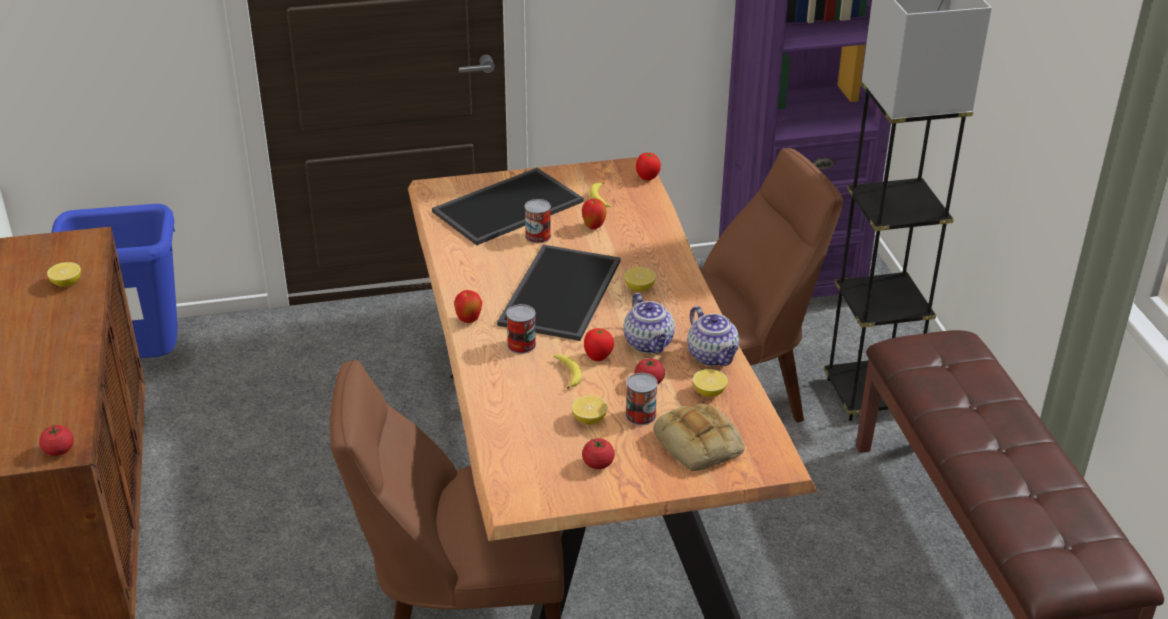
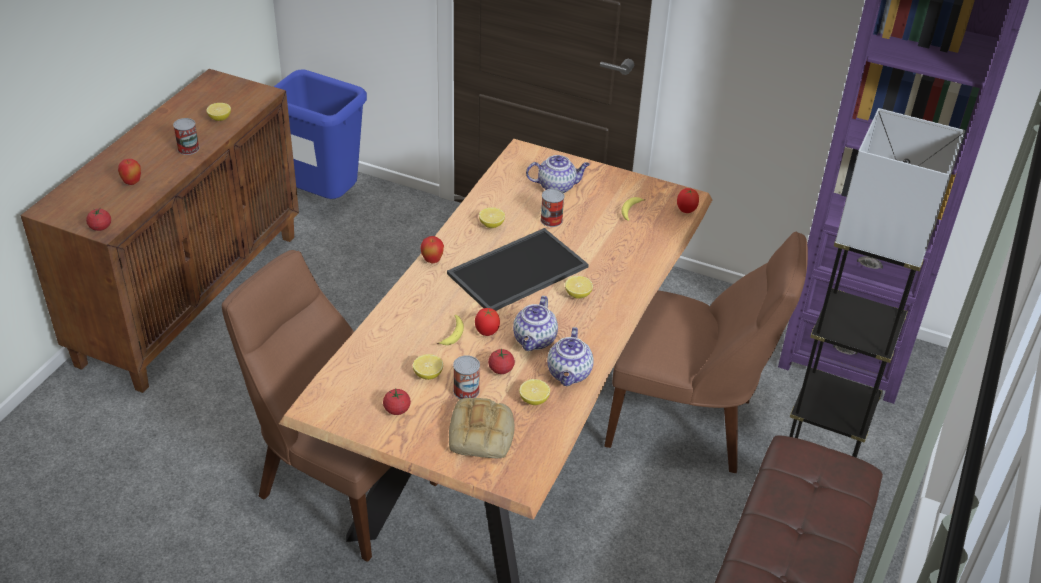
camera: 35 degrees right, 5 degrees up
tray [432,168,583,245] -> teapot [526,155,590,193]
can [506,304,536,354] -> can moved to [173,118,199,155]
apple [582,199,607,229] -> apple moved to [118,159,141,185]
none -> lemon [479,207,505,228]

